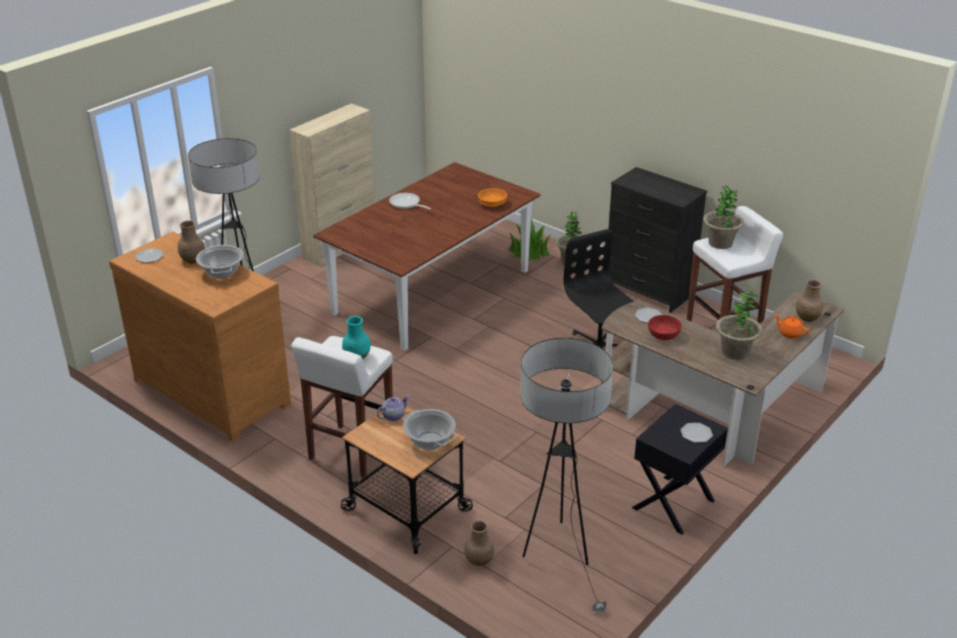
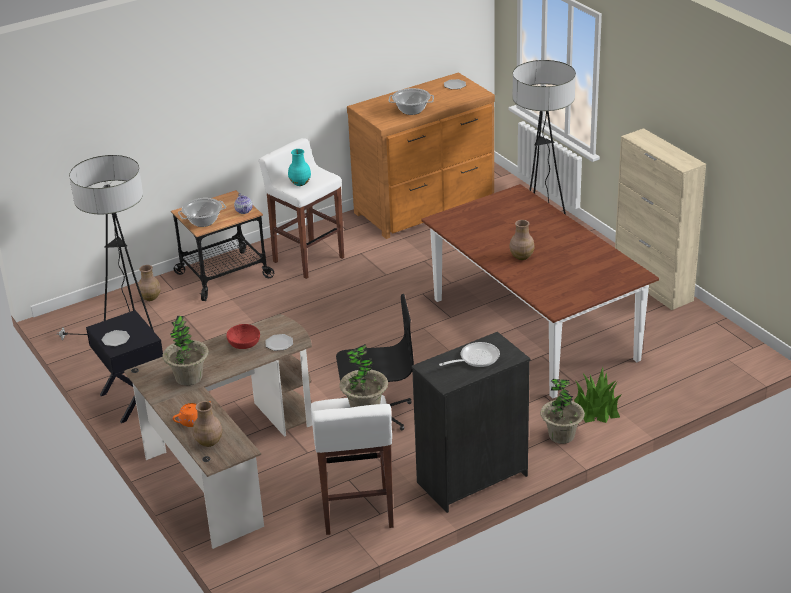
camera: 110 degrees right, 0 degrees up
brown vase [178,221,205,264] -> brown vase moved to [509,220,535,260]
frying pan [389,193,431,209] -> frying pan moved to [439,342,500,367]
orange bowl [478,188,507,207] -> none

